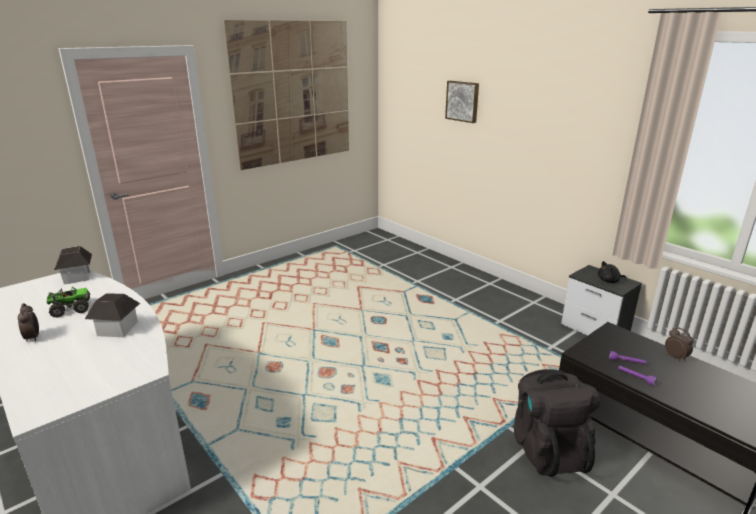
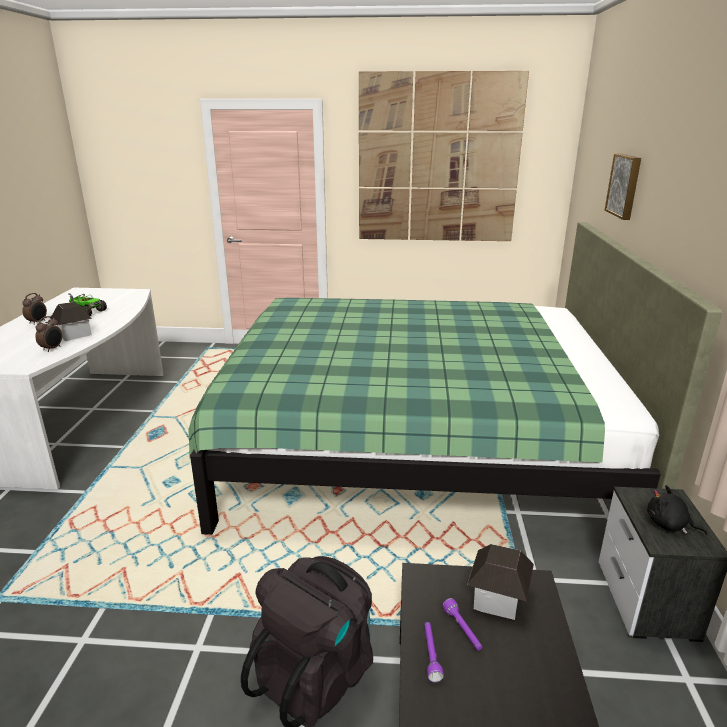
camera: 45 degrees right, 0 degrees up
toy house [54,246,92,284] -> toy house moved to [467,544,534,620]
alarm clock [665,328,693,362] -> alarm clock moved to [35,316,62,352]
none -> green bed [188,222,723,535]

